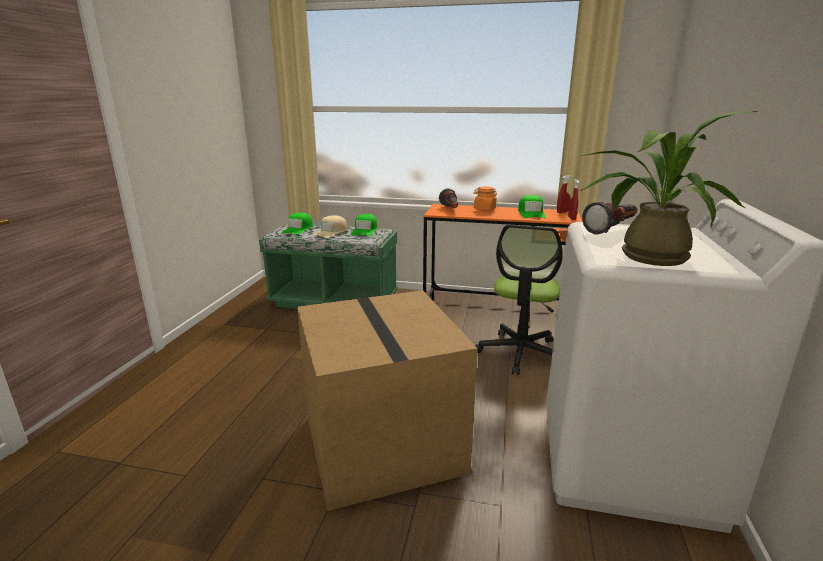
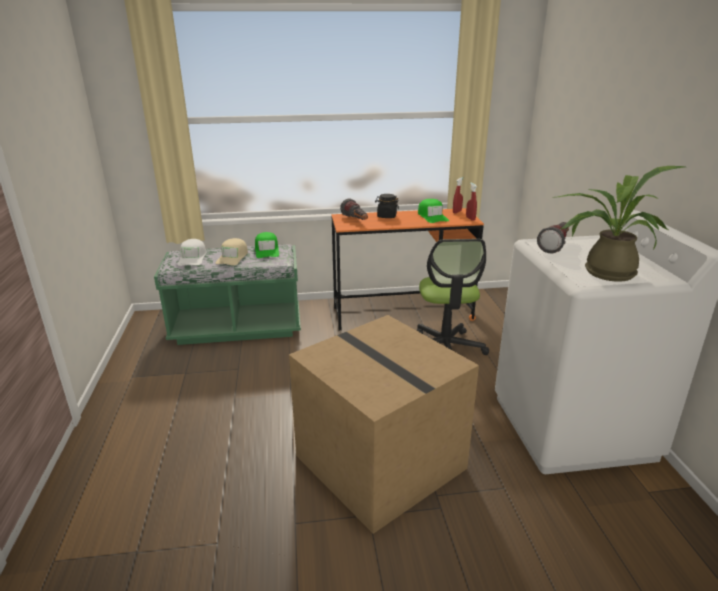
camera: 20 degrees left, 5 degrees up
green cap [282,213,313,234] -> white cap [178,239,206,266]
orange jar [473,186,497,211] -> black jar [375,194,399,218]

